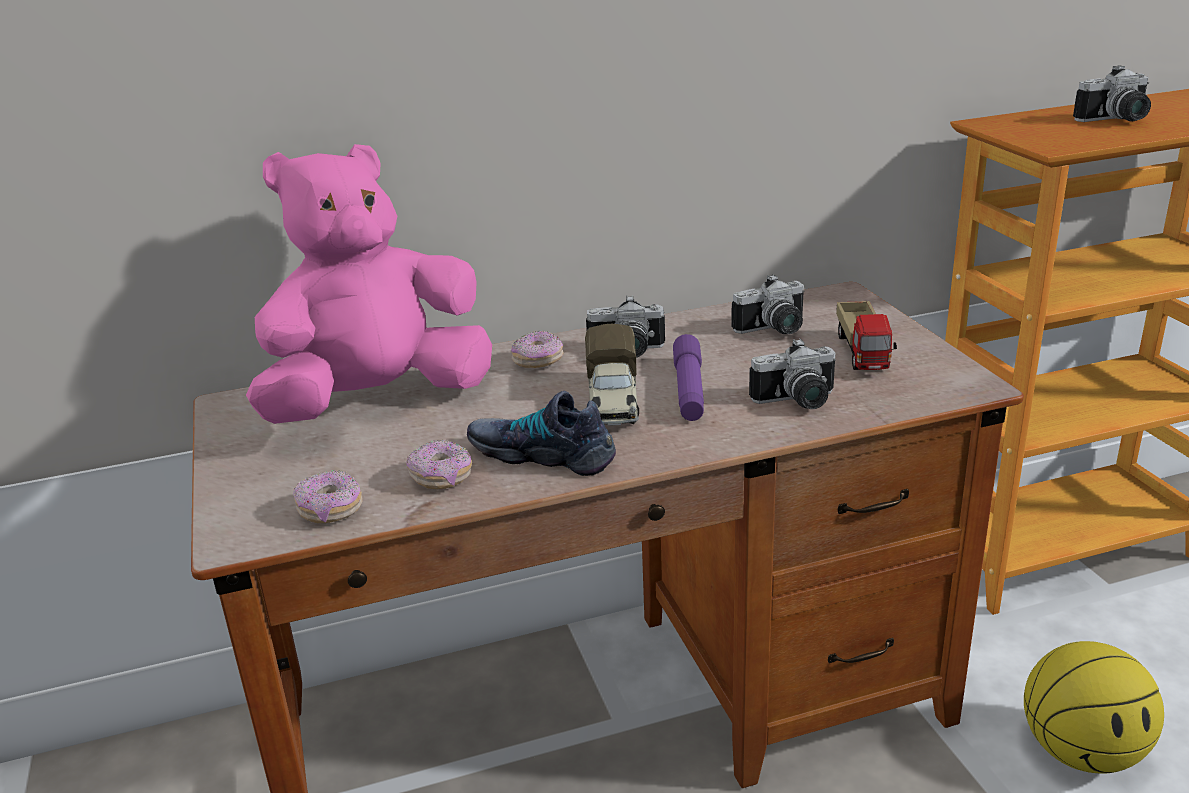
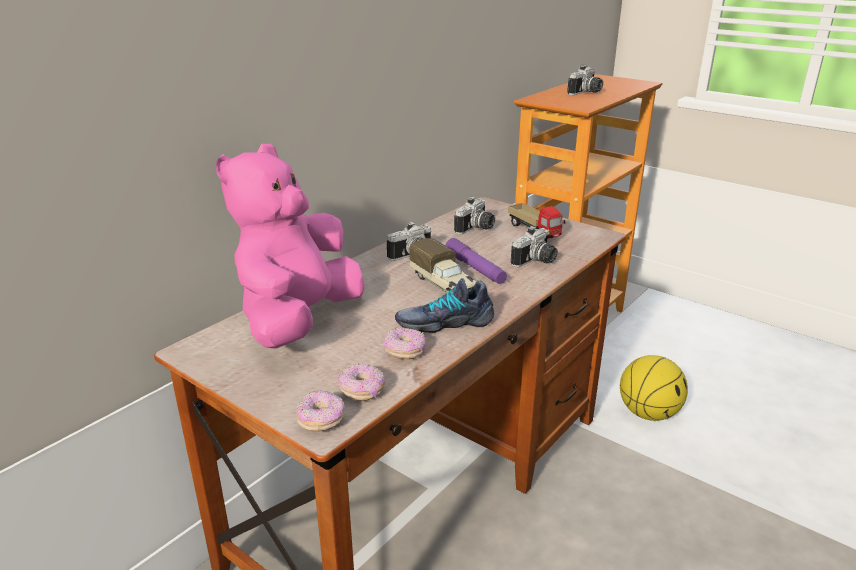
camera: 35 degrees left, 0 degrees up
donut [511,331,564,368] -> donut moved to [296,390,345,431]

